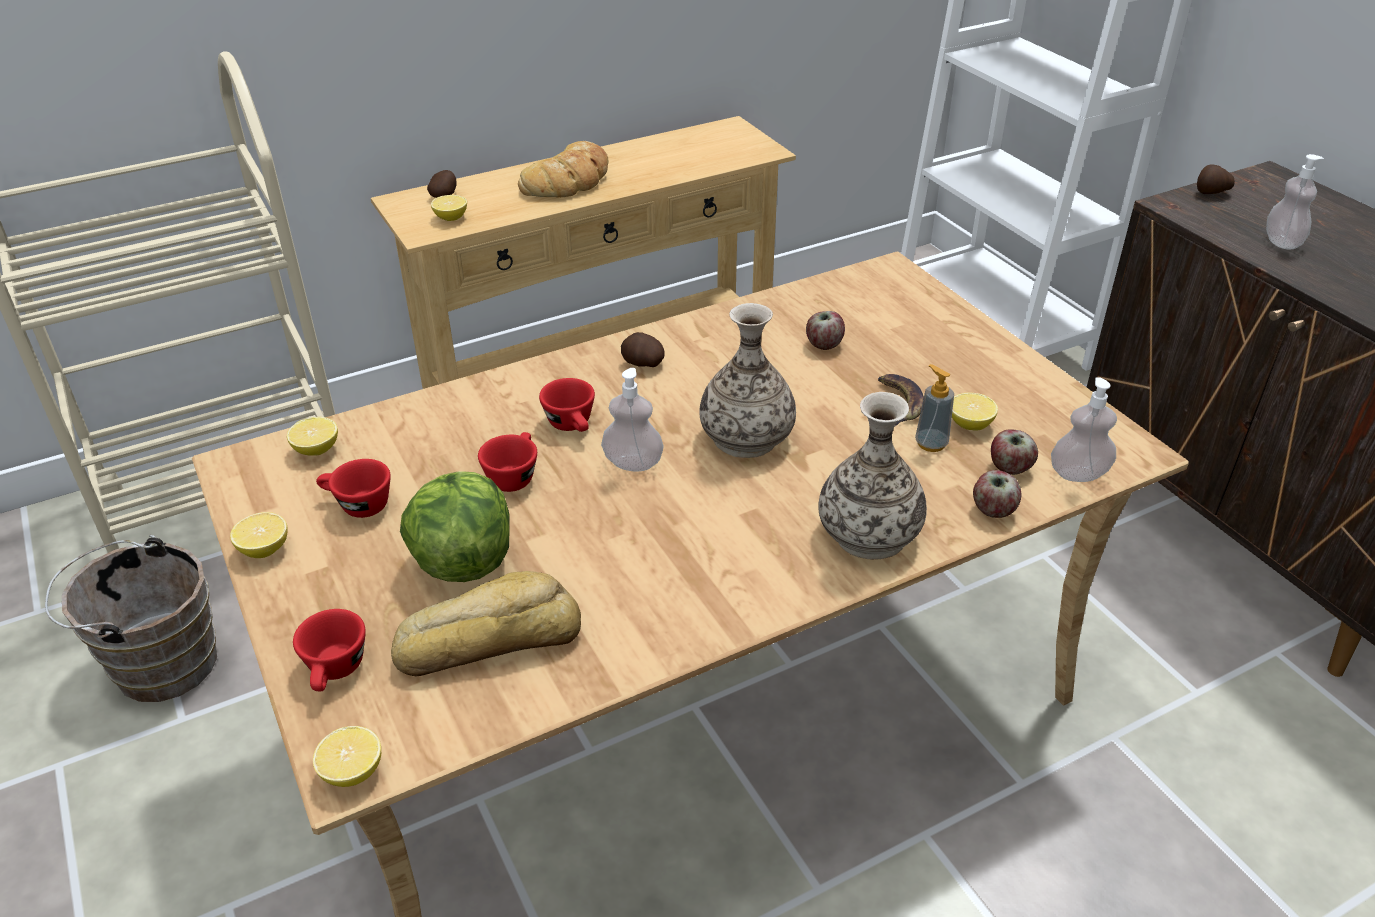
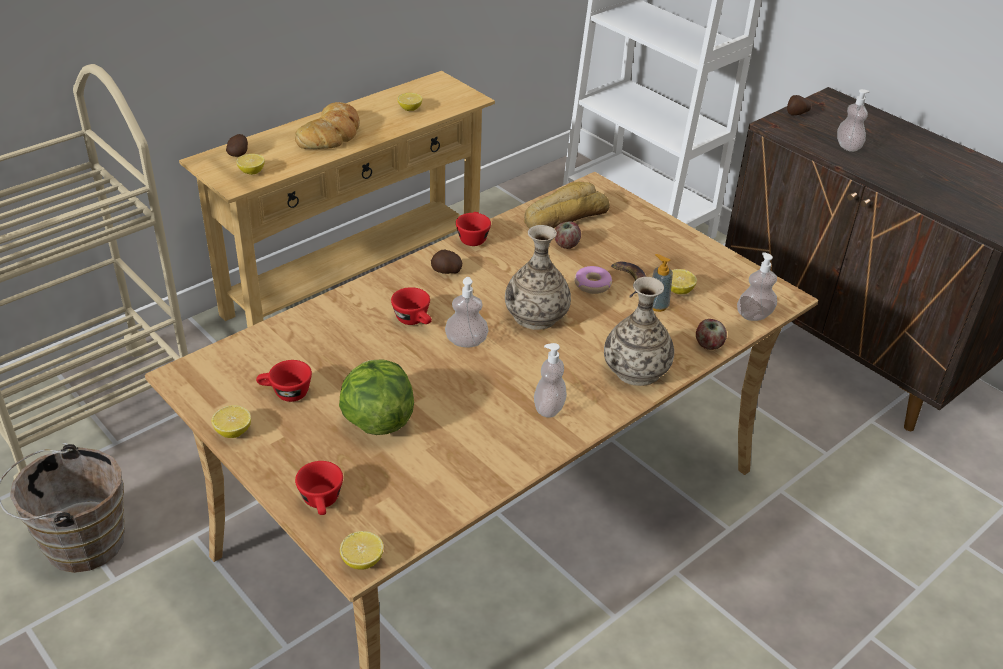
camera: 15 degrees left, 0 degrees up
lemon [287,417,338,456] -> lemon moved to [397,93,422,111]
bread [391,571,581,676] -> bread moved to [524,182,610,229]
red cup [478,432,537,492] -> red cup moved to [456,212,491,246]
apple [991,430,1038,475] -> none
none -> soap dispenser [534,343,567,418]
none -> donut [574,266,612,294]

